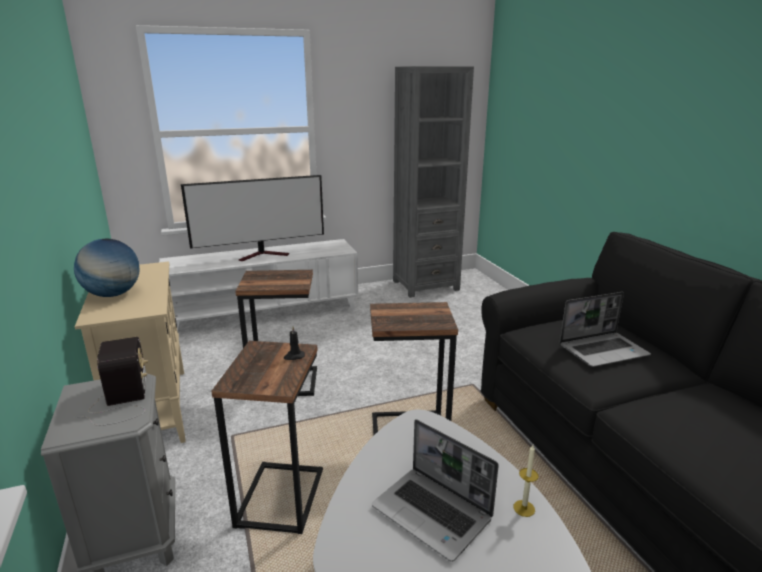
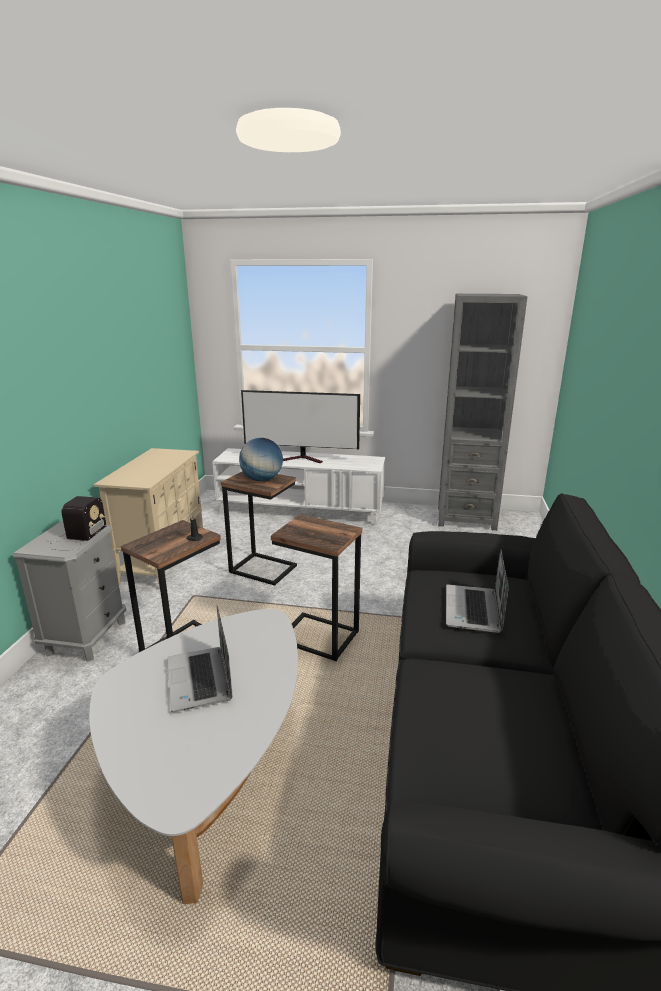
camera: 30 degrees right, 0 degrees up
globe [74,238,140,297] -> globe moved to [239,438,283,481]
candle [513,445,538,517] -> none
laptop [560,292,651,367] -> laptop turned 90 degrees clockwise [446,549,509,633]

